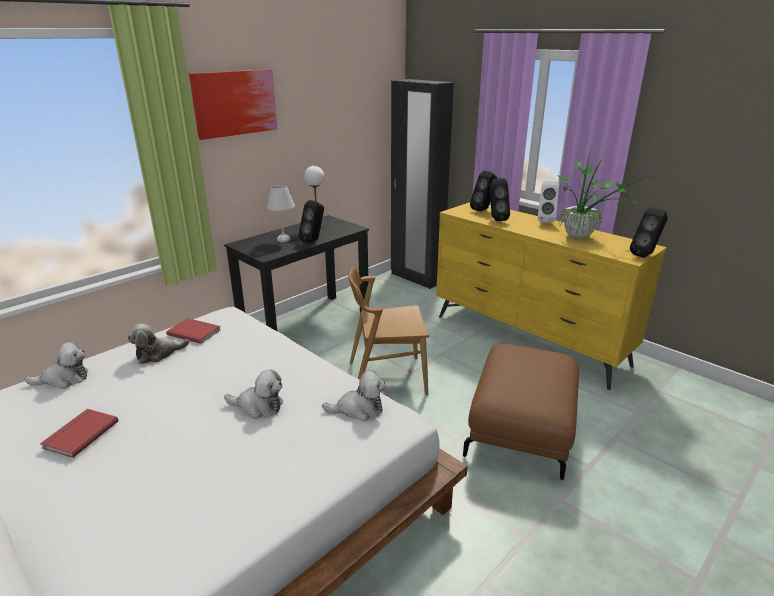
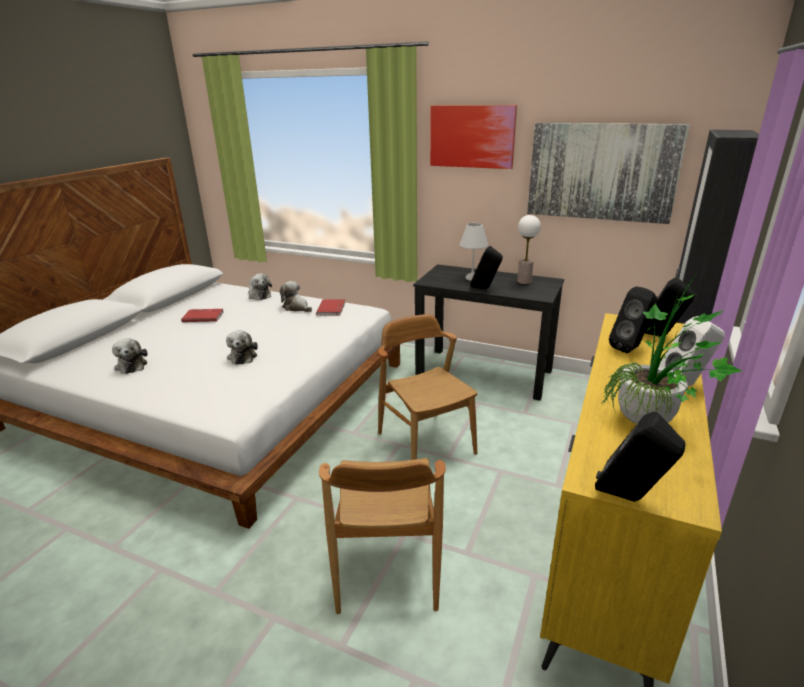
camera: 70 degrees right, 0 degrees up
plush toy [322,370,386,421] -> plush toy moved to [112,339,147,374]
brown ottoman [463,344,579,480] -> brown chair [319,458,446,614]
none -> picture [527,123,690,224]

